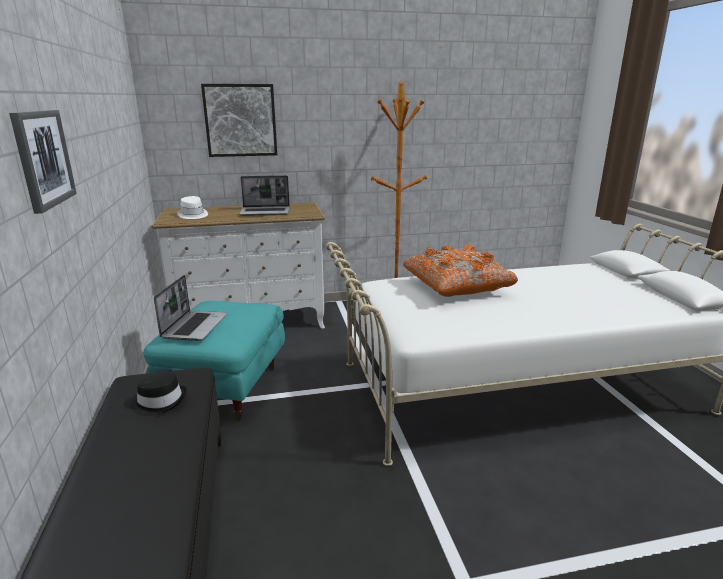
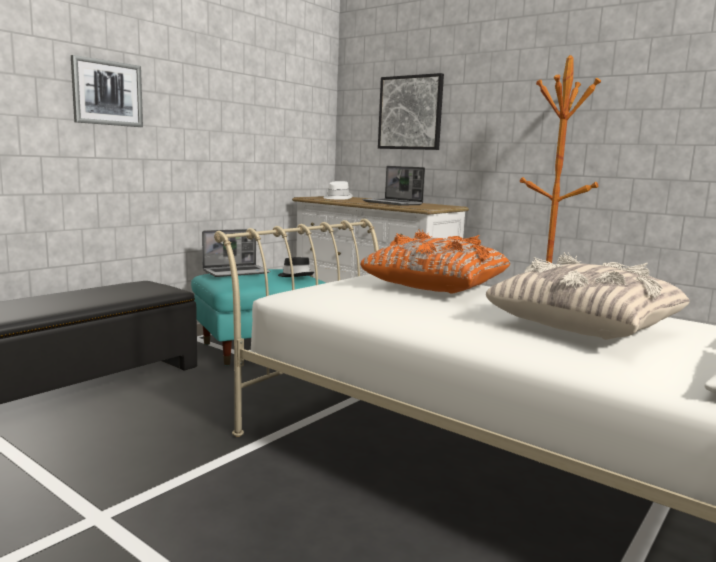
camera: 50 degrees right, 10 degrees down
black hat [131,372,187,416] -> black hat moved to [278,257,314,277]
none -> beige pillow [486,252,690,340]

